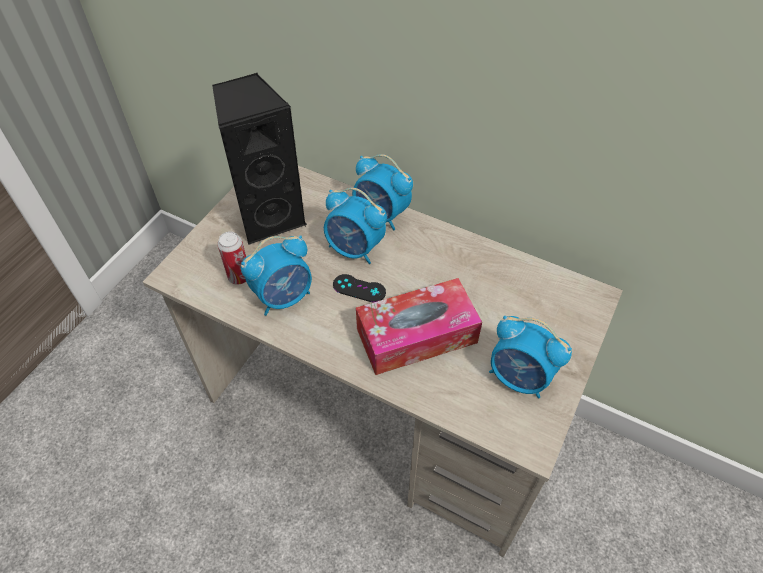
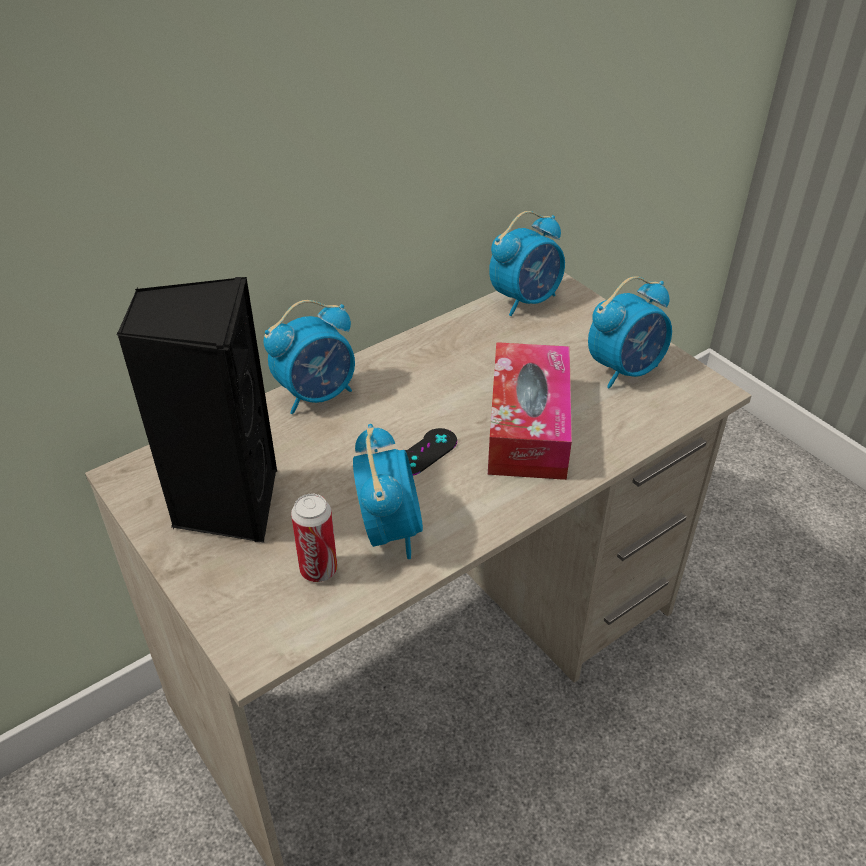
camera: 65 degrees left, 10 degrees down
alarm clock [324,188,387,264] -> alarm clock moved to [489,211,565,316]

